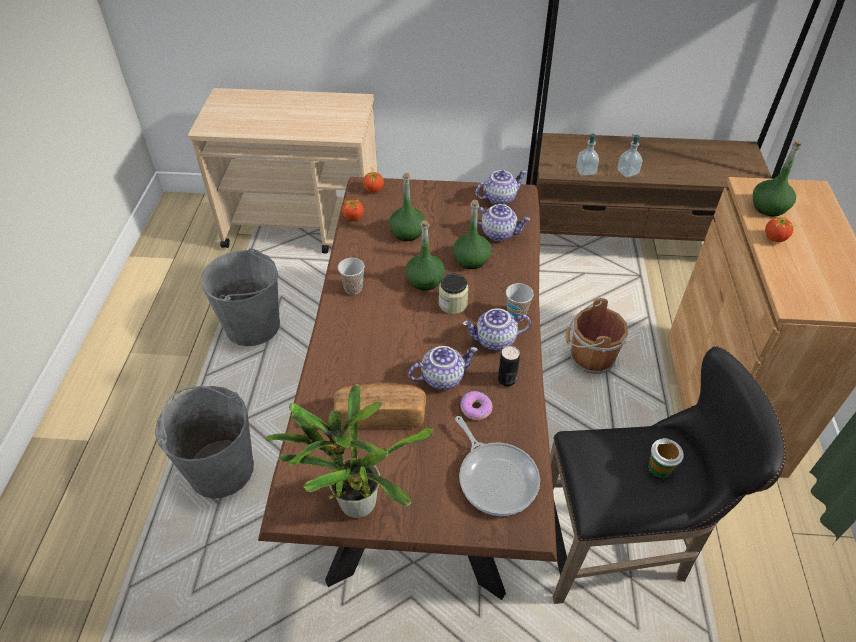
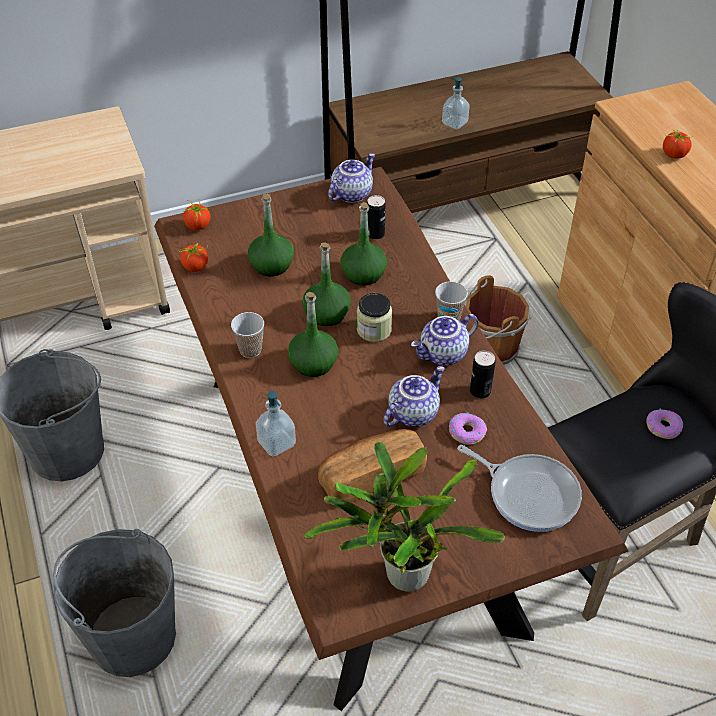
camera: 25 degrees left, 0 degrees up
teapot [477,204,530,241] -> can [367,195,386,239]
soap dispenser [576,134,599,176] -> soap dispenser moved to [256,391,296,456]
cup [649,438,684,478] -> donut [646,409,683,439]
green bottle [753,140,802,217] -> green bottle moved to [288,292,338,377]

